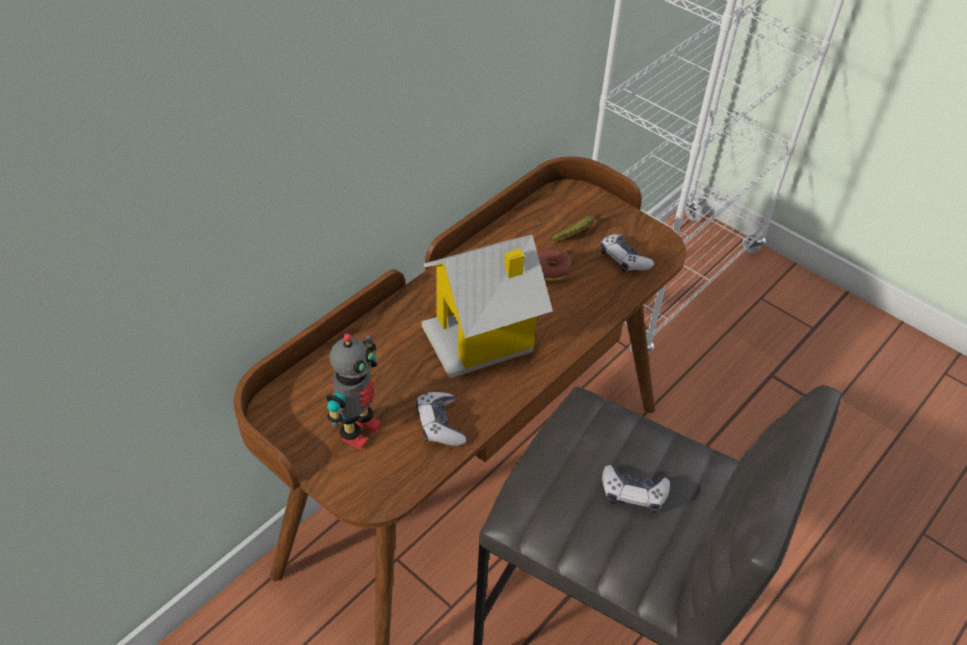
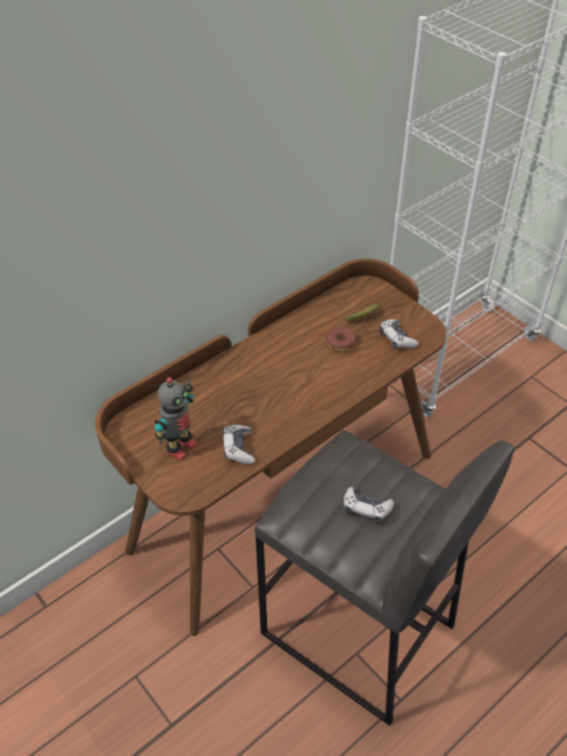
camera: 10 degrees right, 0 degrees up
toy house [422,235,553,378] -> none

